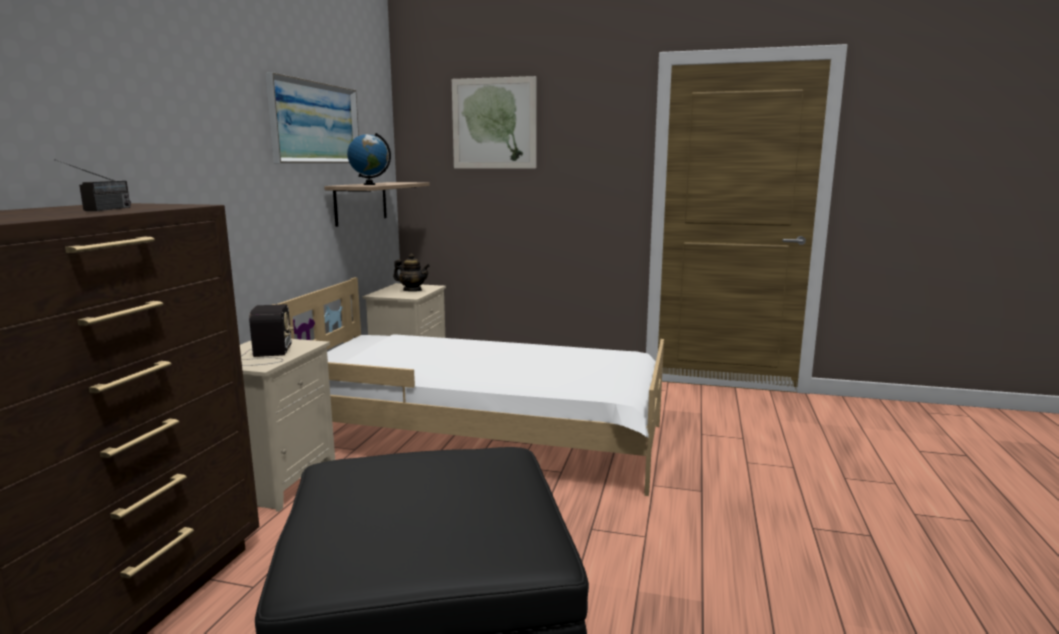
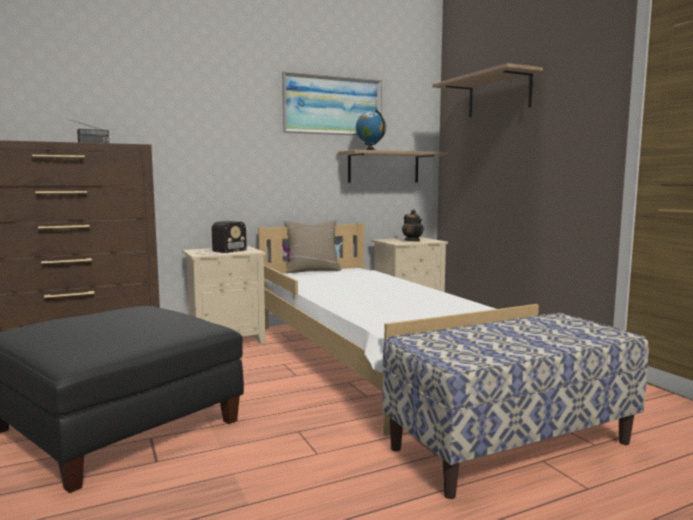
camera: 50 degrees right, 5 degrees down
picture [452,76,537,169] -> shelf [432,63,543,117]
none -> beige pillow [284,220,342,273]
none -> bench [383,313,649,499]

